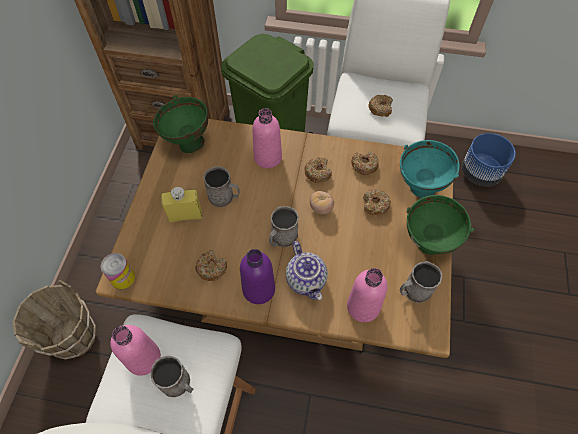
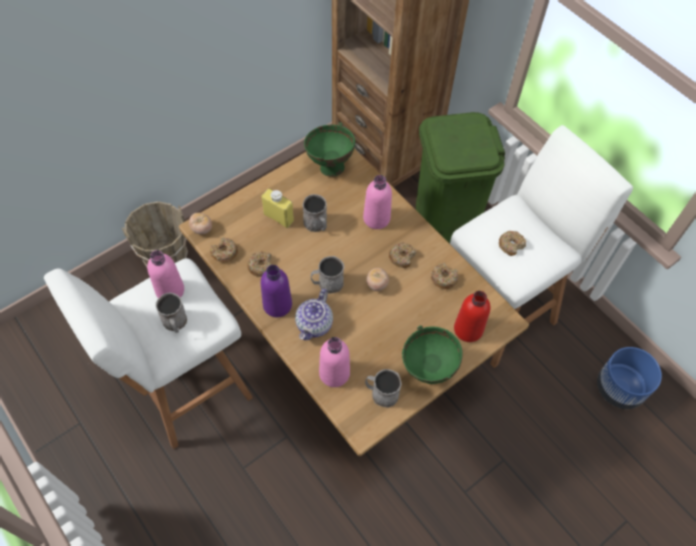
camera: 40 degrees right, 0 degrees up
can [101,253,135,289] -> tomato [189,213,212,235]
donut [363,189,391,215] -> donut moved to [210,237,238,263]
turquoise bowl [400,140,460,198] -> red bottle [454,291,491,342]

